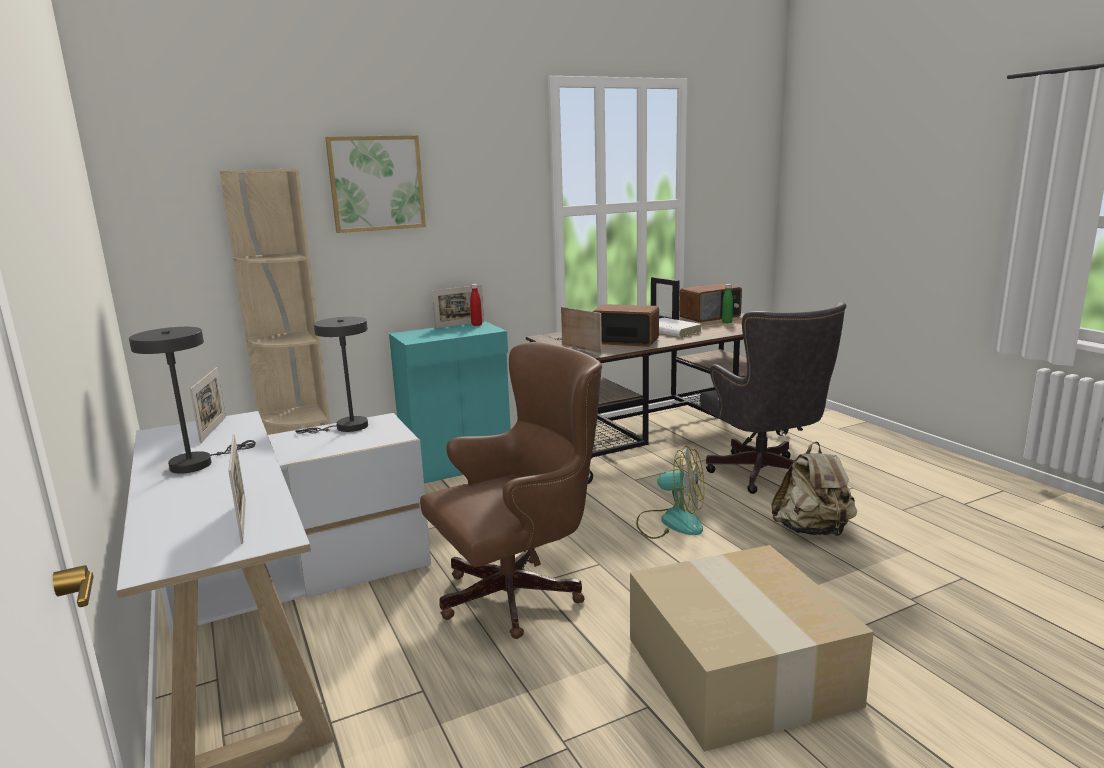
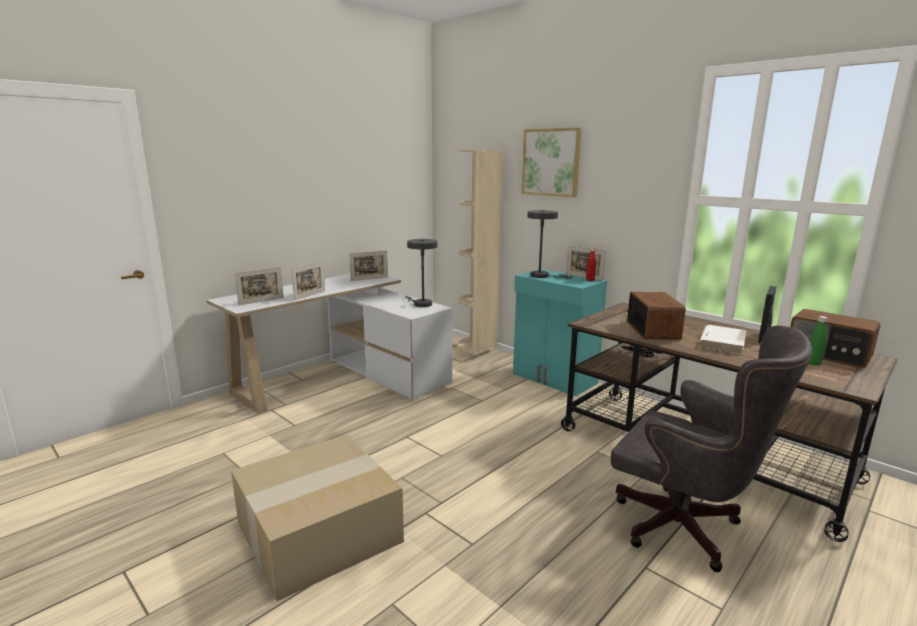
camera: 70 degrees right, 0 degrees up
grey table lamp [129,327,256,474] -> grey table lamp moved to [527,210,572,279]
brown office chair [420,342,602,639] -> none
picture frame [561,307,602,353] -> picture frame moved to [291,261,325,301]
fan [636,446,704,539] -> none
grey office chair [700,302,846,494] -> grey office chair turned 105 degrees counterclockwise [611,326,812,572]
beige backpack [771,442,857,536] -> none

